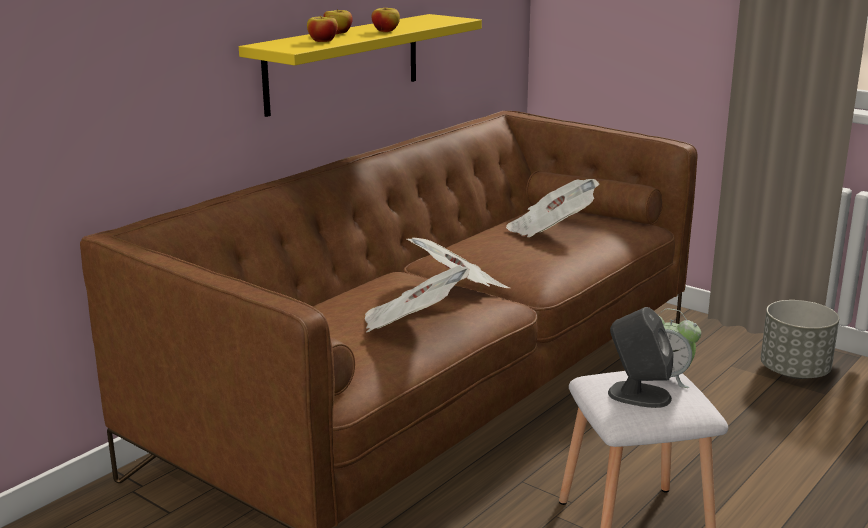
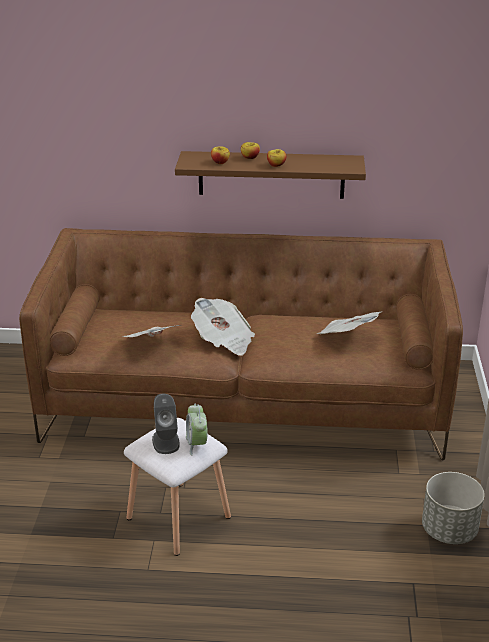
camera: 55 degrees right, 10 degrees up
yellow shelf [239,14,482,117] -> brown shelf [175,151,366,199]

